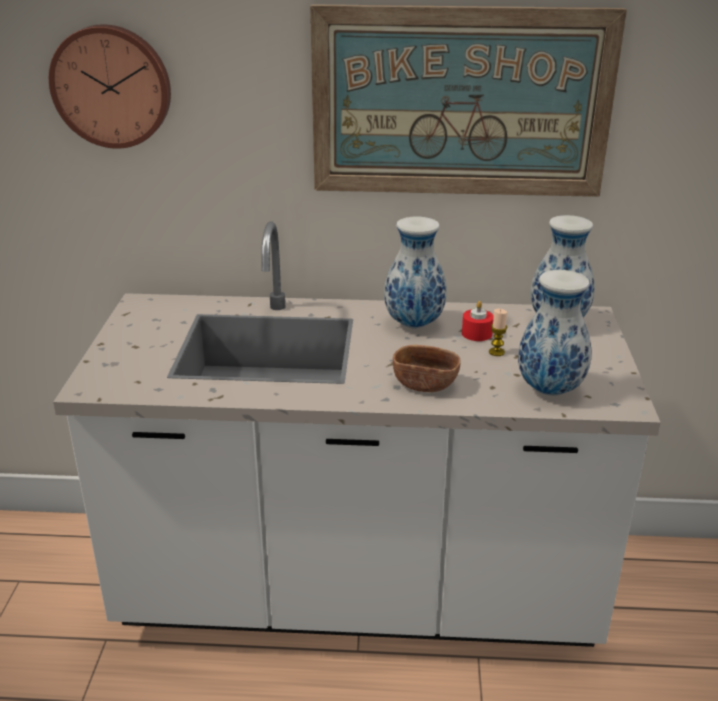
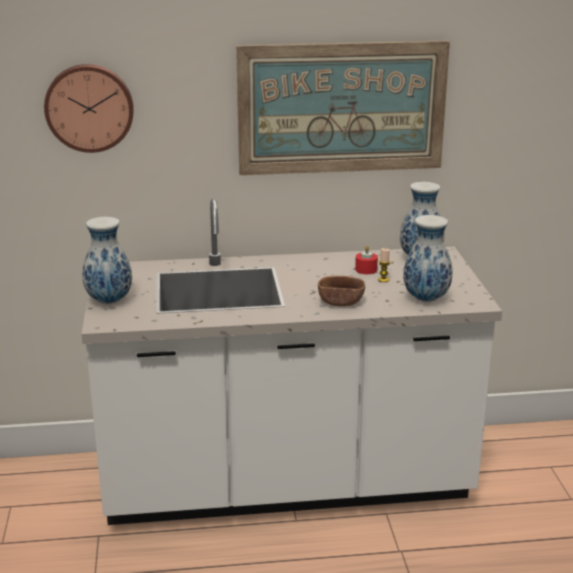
camera: 10 degrees left, 5 degrees down
vase [384,216,446,328] -> vase moved to [82,217,132,304]

